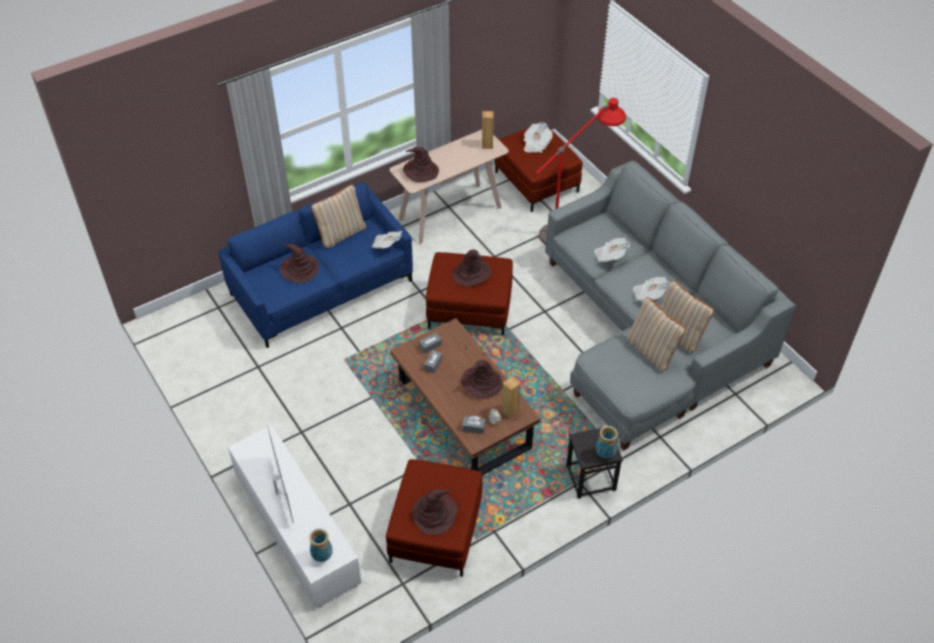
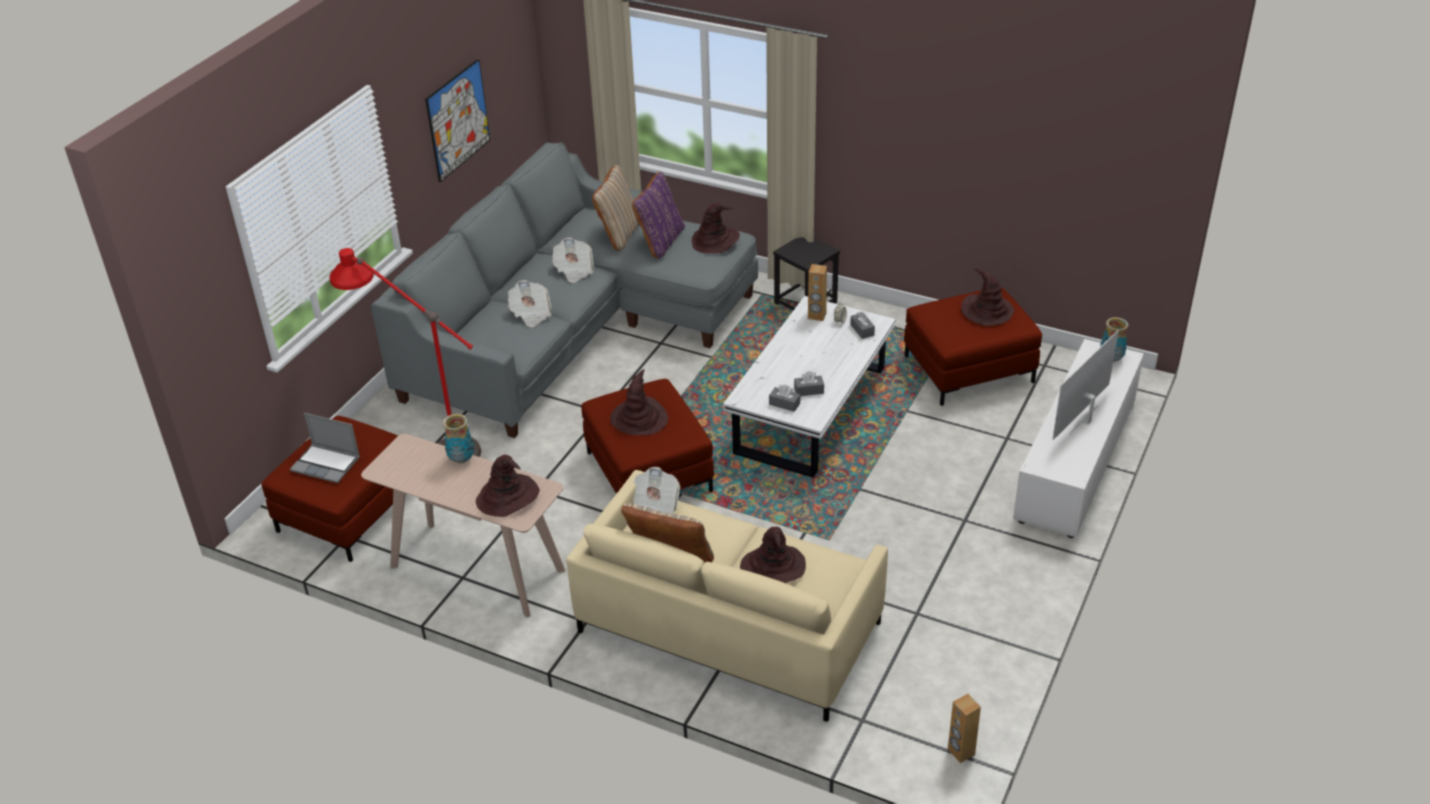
camera: 120 degrees left, 10 degrees down
blue sofa [218,182,413,348] -> beige sofa [566,470,888,722]
brown coffee table [390,318,541,475] -> white coffee table [723,296,896,478]
brown hat [461,360,503,399] -> brown hat moved to [692,203,740,254]
brown speaker [482,111,494,149] -> brown speaker moved to [948,694,981,763]
newspaper [523,122,553,153] -> laptop [290,413,360,483]
vase [596,426,618,458] -> vase moved to [443,414,474,463]
beige pillow [627,297,686,372] -> purple pillow [632,172,685,259]
none -> picture [425,59,490,182]

